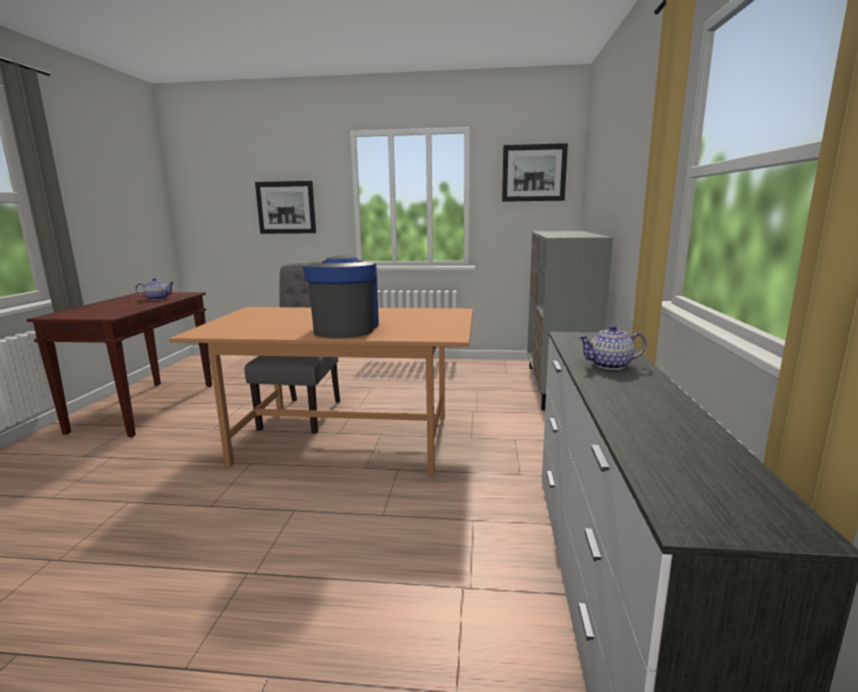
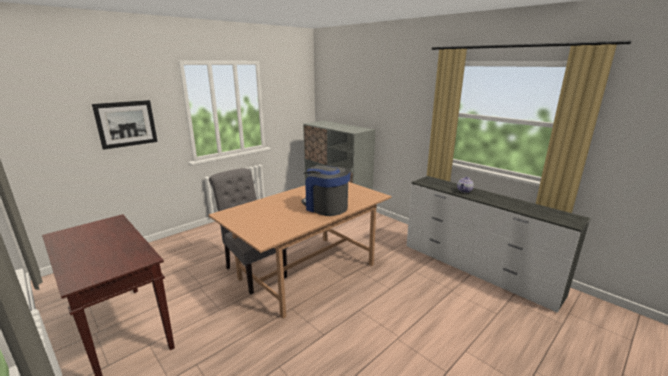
camera: 50 degrees left, 5 degrees up
teapot [136,278,174,300] -> none
picture [502,143,568,202] -> none

